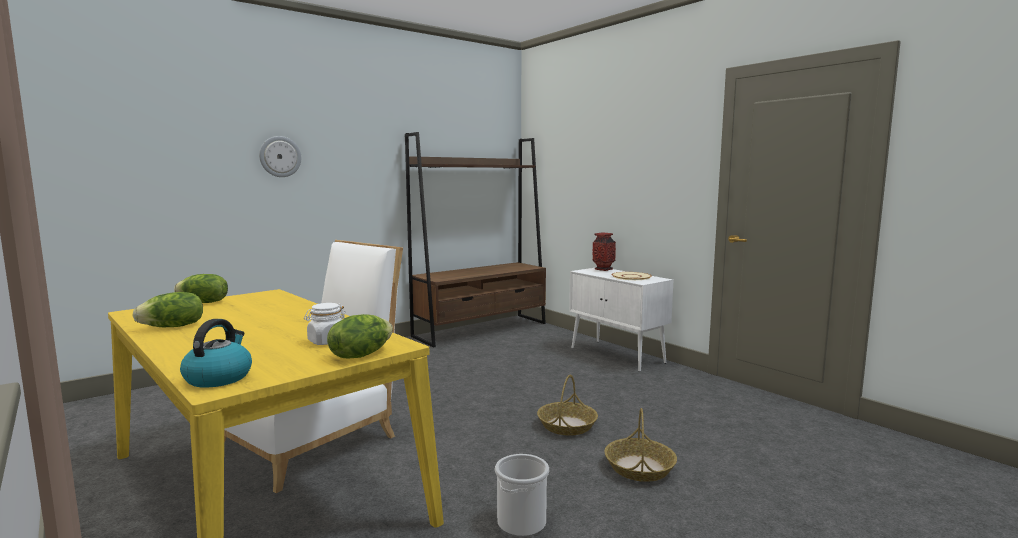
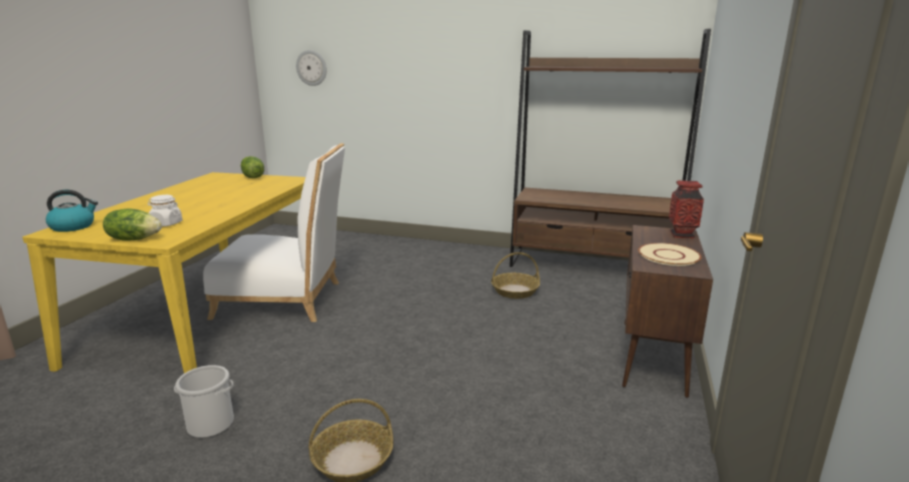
camera: 55 degrees right, 10 degrees up
lettuce [132,292,203,327] -> none
wall clock [259,136,301,177] -> wall clock moved to [296,50,327,86]
basket [537,375,598,435] -> basket moved to [491,252,540,299]
white cabinet [569,268,673,372] -> brown cabinet [622,225,713,398]

